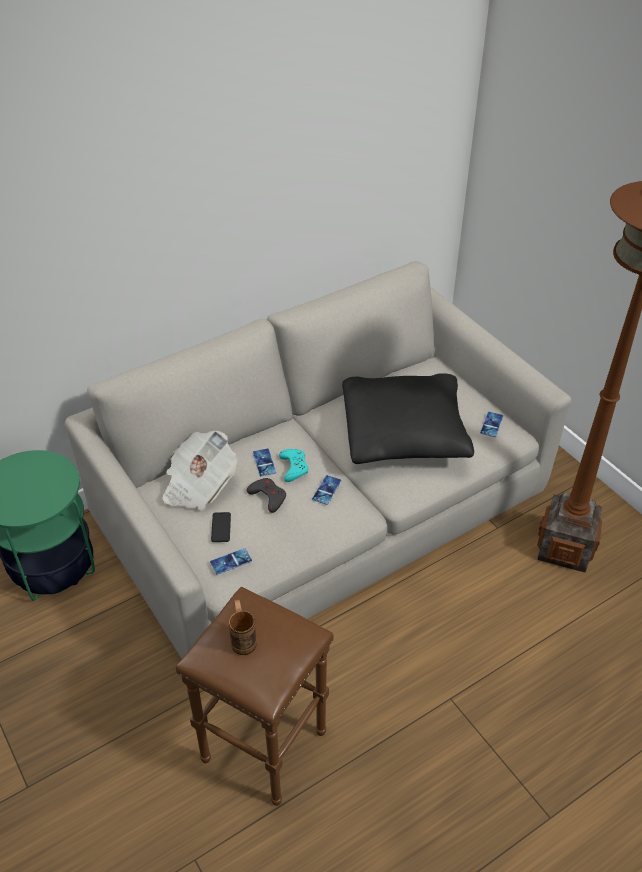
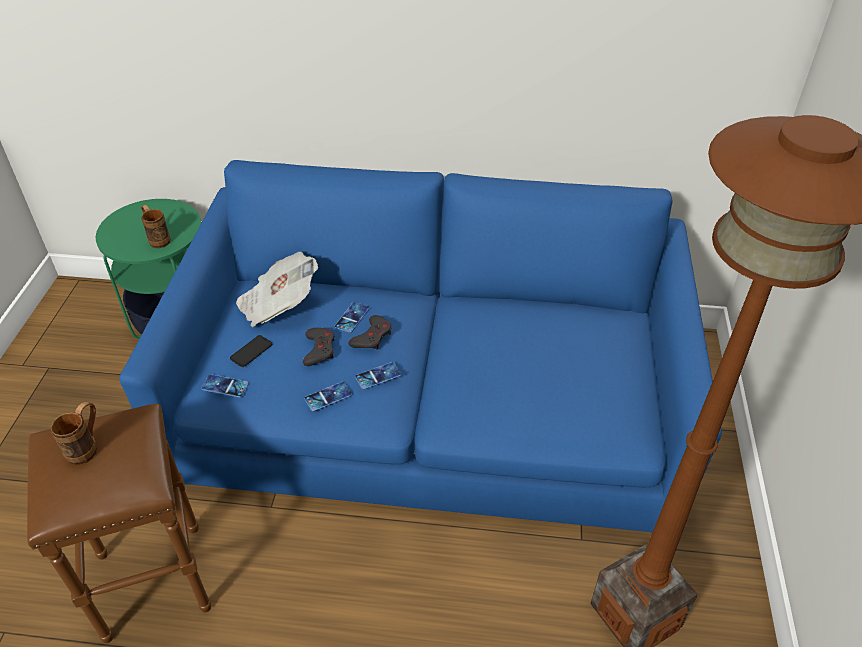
camera: 40 degrees right, 0 degrees up
grey sofa [65,261,571,659] -> blue sofa [119,160,722,533]
turquoise game controller [279,449,308,482] -> grey game controller [348,315,392,350]
black pillow [342,373,474,464] -> none
phone [480,412,503,437] -> phone moved to [304,381,352,412]
none -> brown mug [141,204,171,248]

